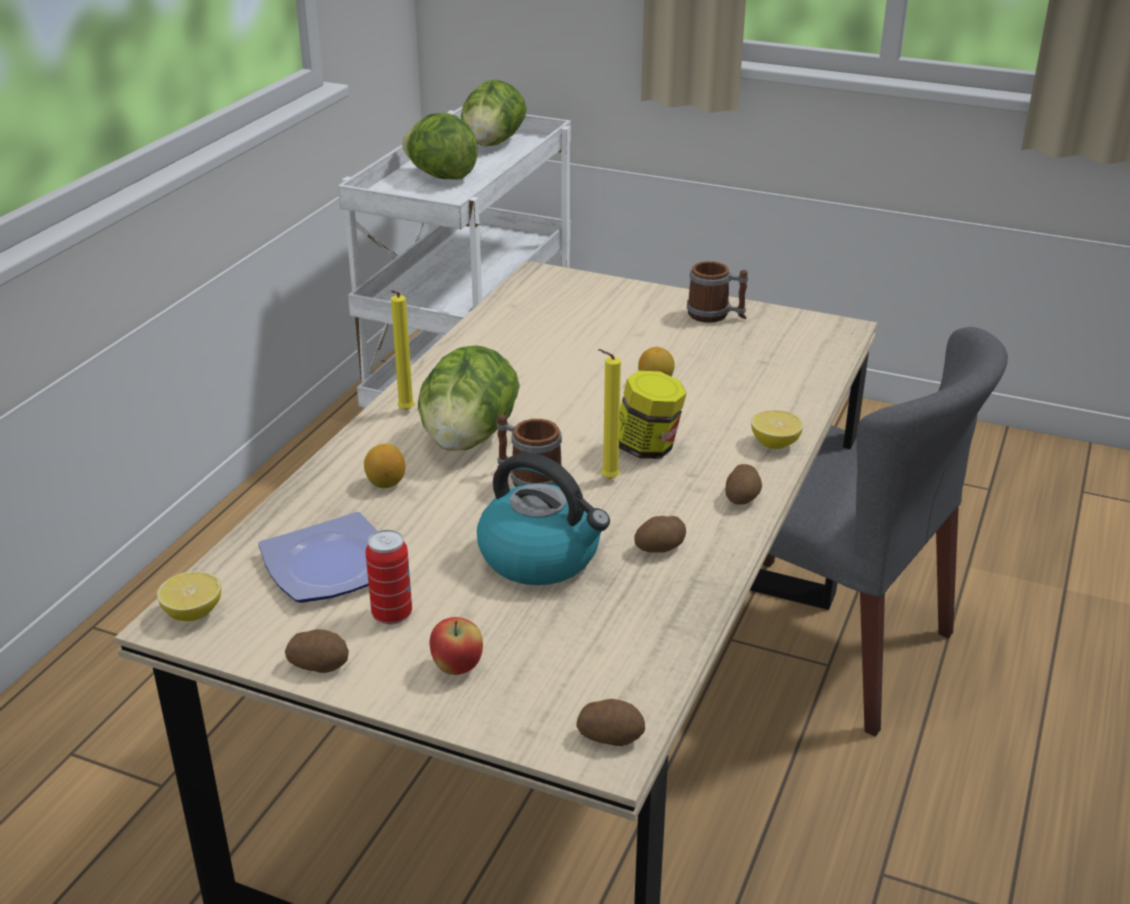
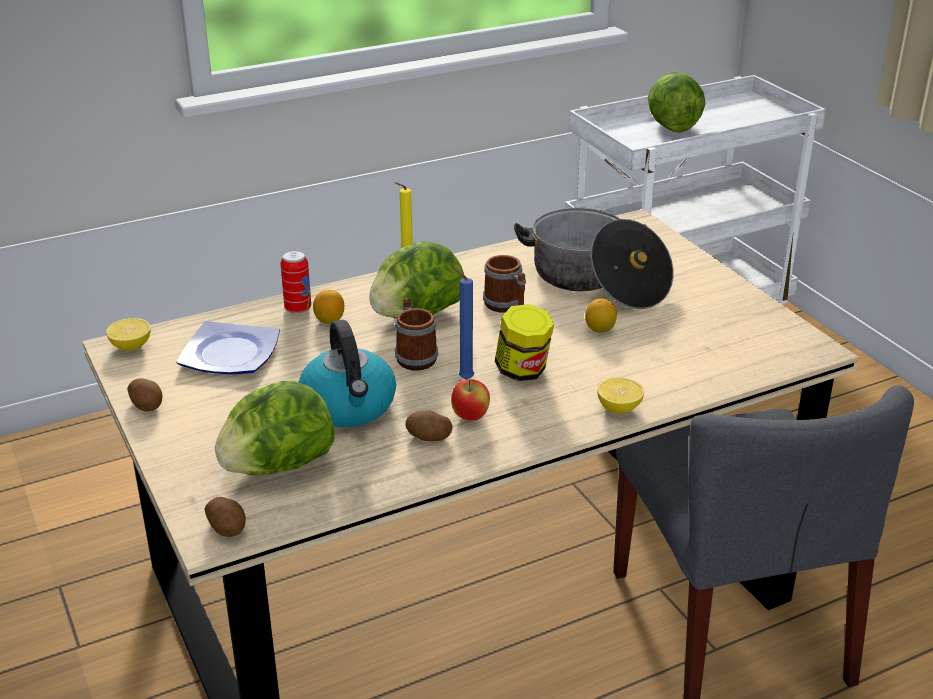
camera: 40 degrees right, 0 degrees up
can [365,530,412,625] -> can moved to [281,250,311,314]
apple [430,617,483,675] -> apple moved to [451,379,490,421]
lettuce [461,80,527,147] -> lettuce moved to [215,381,335,476]
yellow candle [598,349,621,479] -> blue candle [453,267,474,380]
mug [687,261,748,323] -> mug moved to [483,255,526,312]
potato [725,464,762,505] -> none
none -> cooking pot [514,208,673,309]

